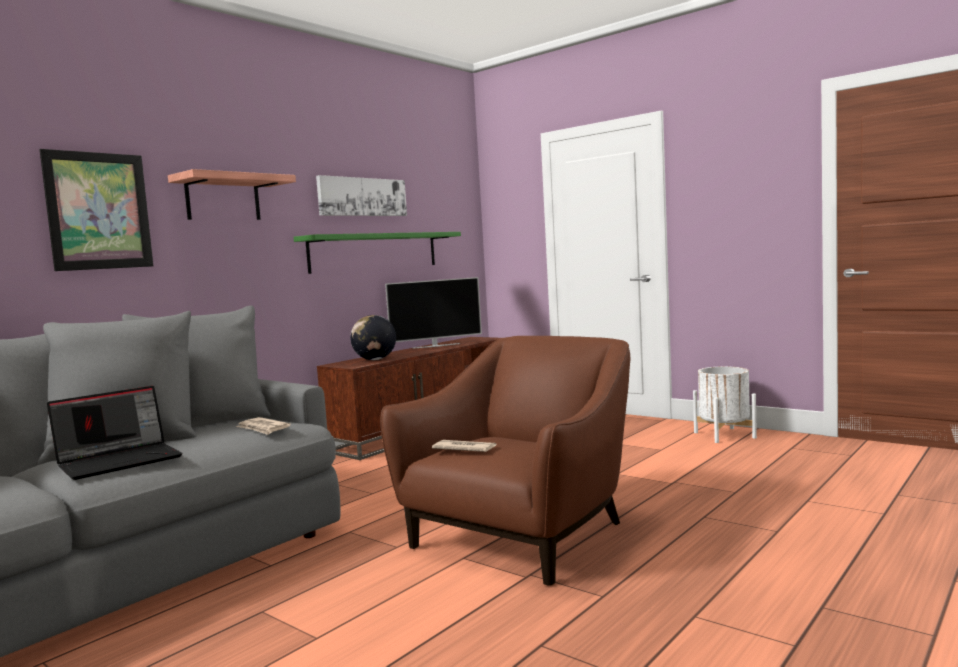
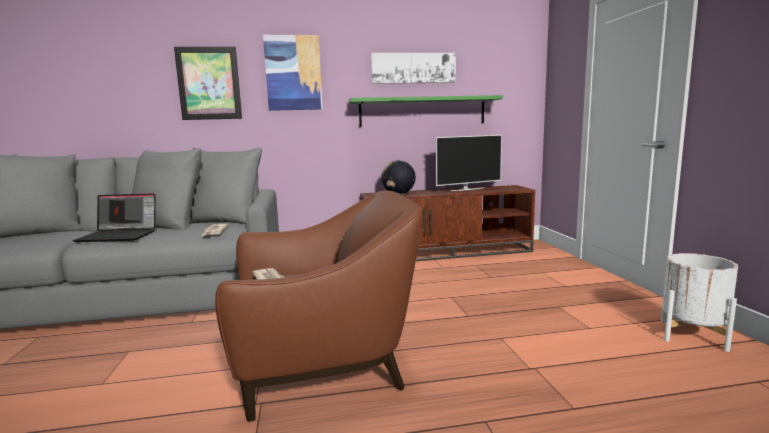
camera: 40 degrees right, 5 degrees up
shelf [168,169,296,220] -> picture [263,35,323,111]
television [385,277,482,349] -> television turned 45 degrees counterclockwise [436,135,502,191]

